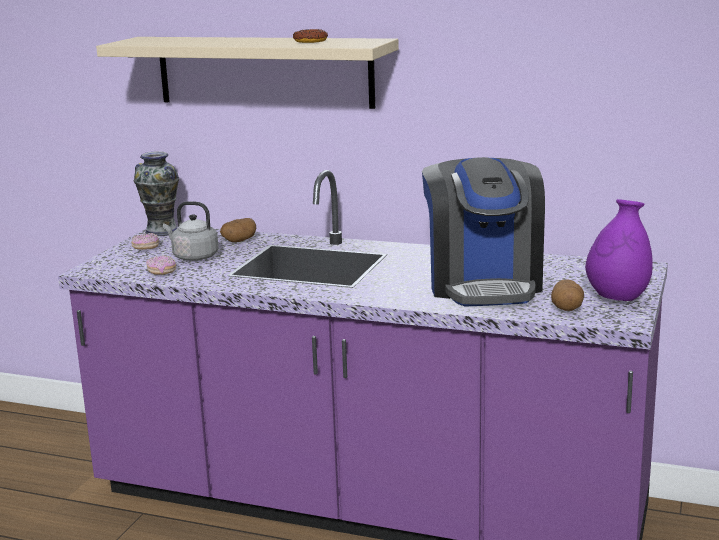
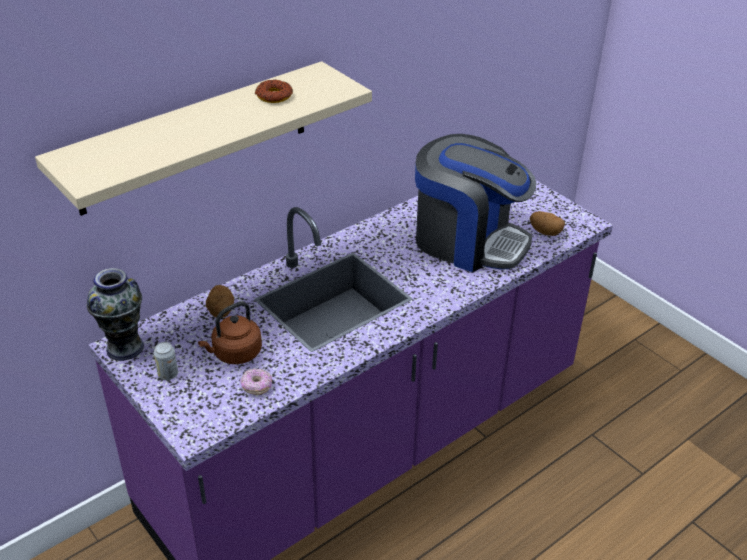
camera: 60 degrees left, 20 degrees up
donut [131,233,160,250] -> can [154,342,178,380]
grey kettle [163,201,218,261] -> brown kettle [198,302,262,364]
purple vase [585,199,653,301] -> none

